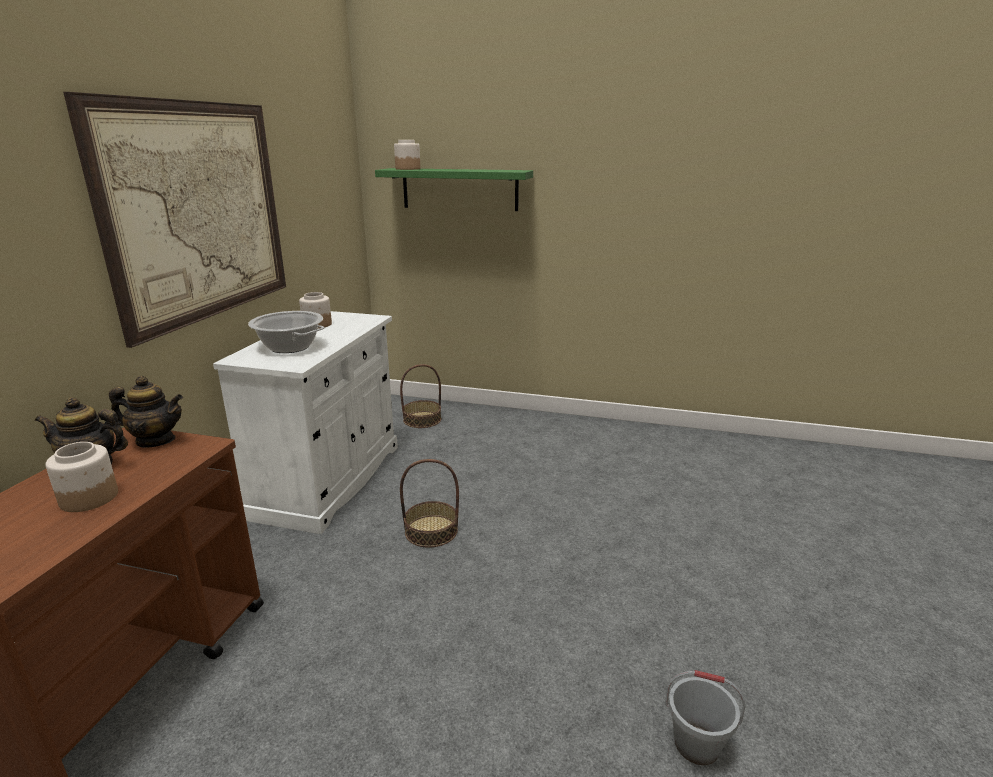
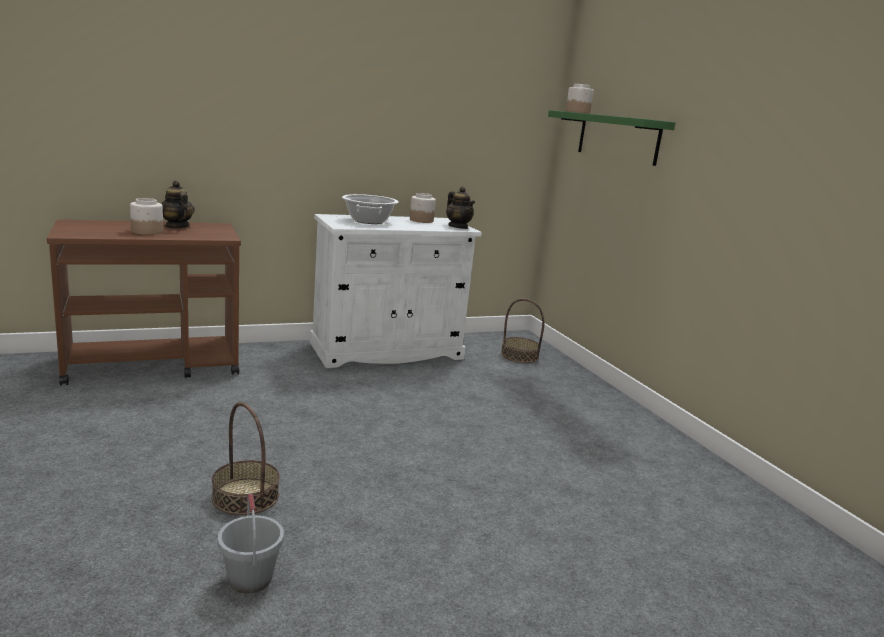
camera: 50 degrees right, 5 degrees down
picture [63,92,286,348] -> none
teapot [109,376,183,447] -> teapot moved to [446,186,475,229]
basket [400,459,459,548] -> basket moved to [212,402,280,515]

